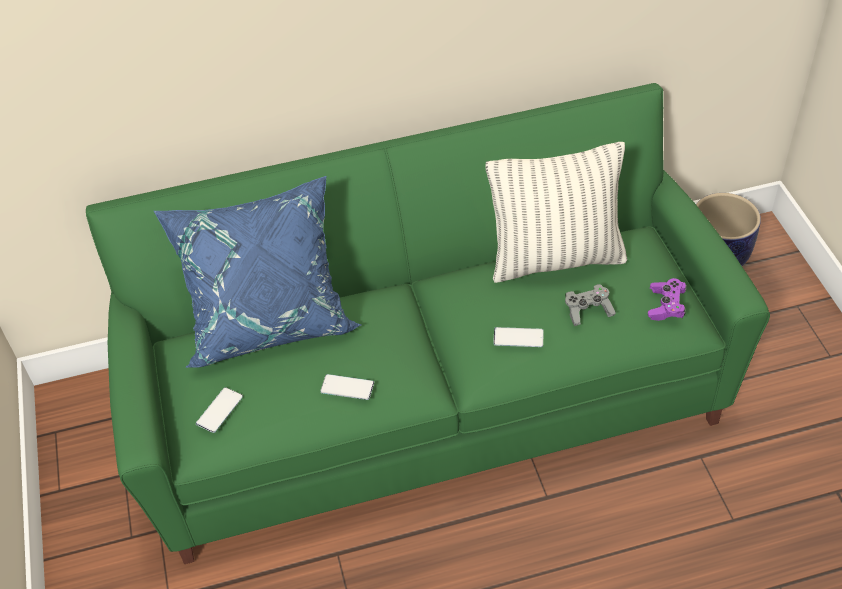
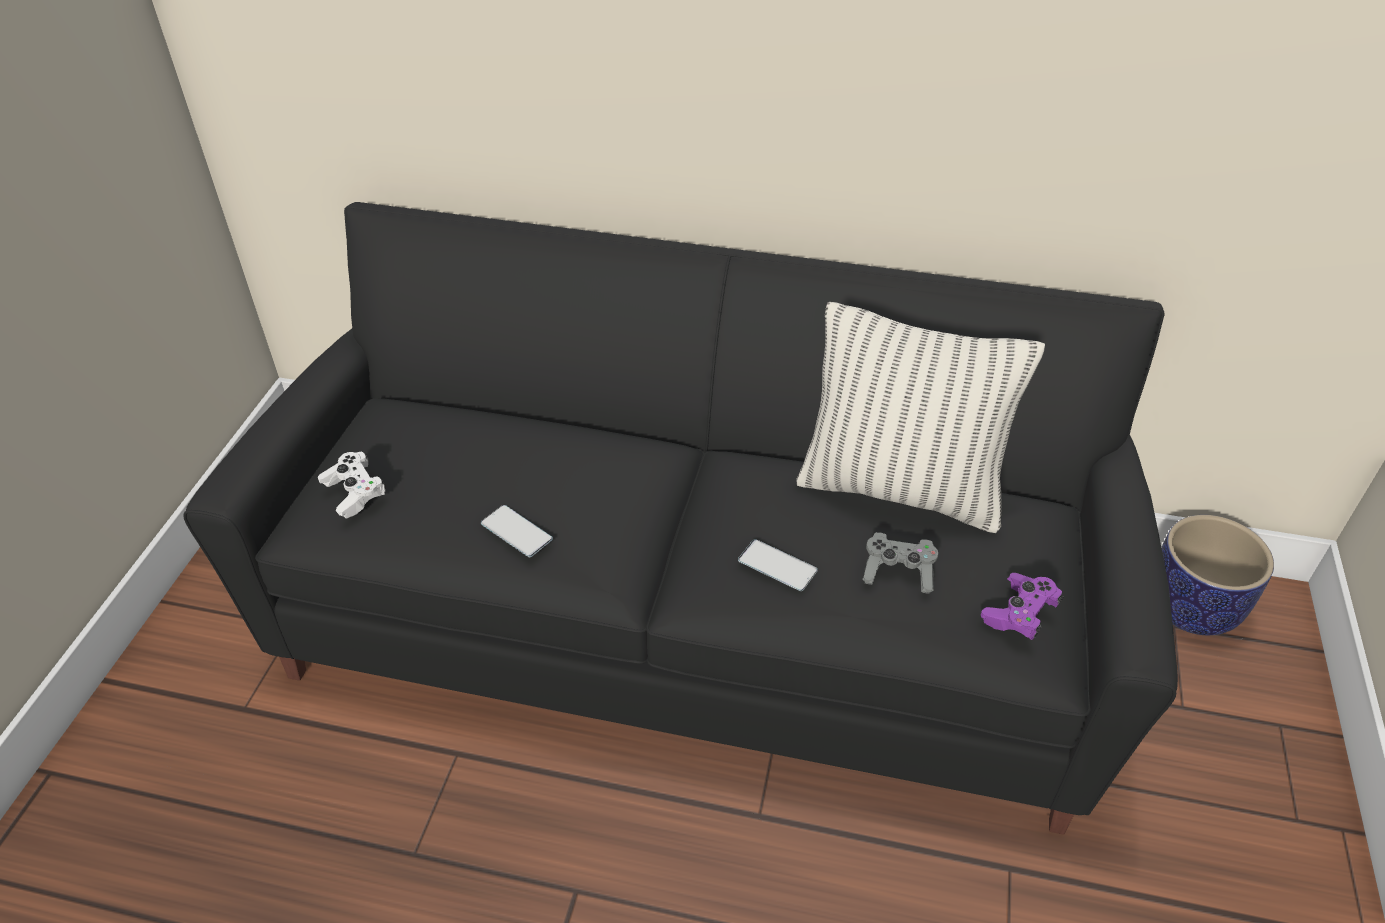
camera: 25 degrees right, 5 degrees down
green sofa [86,83,770,564] -> black sofa [183,202,1178,835]
blue pillow [154,176,361,368] -> none
phone [196,387,243,433] -> white game controller [318,451,386,518]

